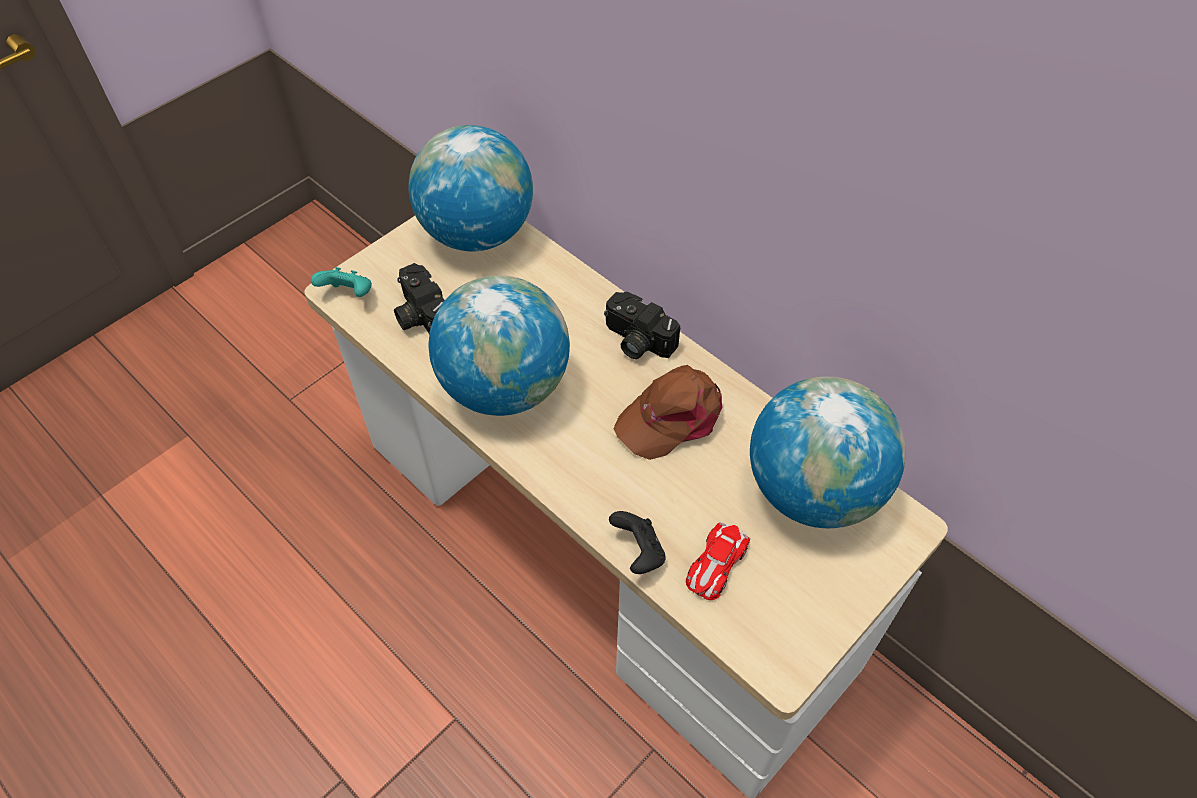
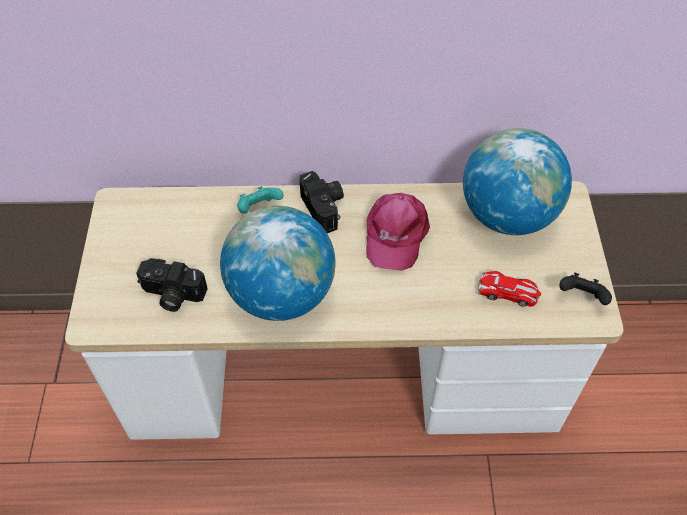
camera: 45 degrees left, 0 degrees up
turquoise game controller [311,267,372,297] -> turquoise game controller moved to [237,186,284,214]
globe [408,125,533,251] -> none
camera [604,292,680,359] -> camera turned 105 degrees counterclockwise [300,171,344,233]
black game controller [609,511,666,574] -> black game controller moved to [559,273,612,305]
brown cap [613,365,722,460] -> pink cap [366,193,430,270]
toy car [686,522,751,600] -> toy car turned 60 degrees counterclockwise [478,271,541,307]

